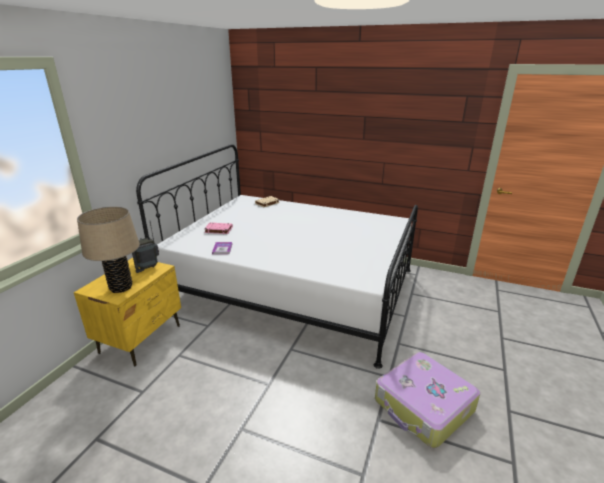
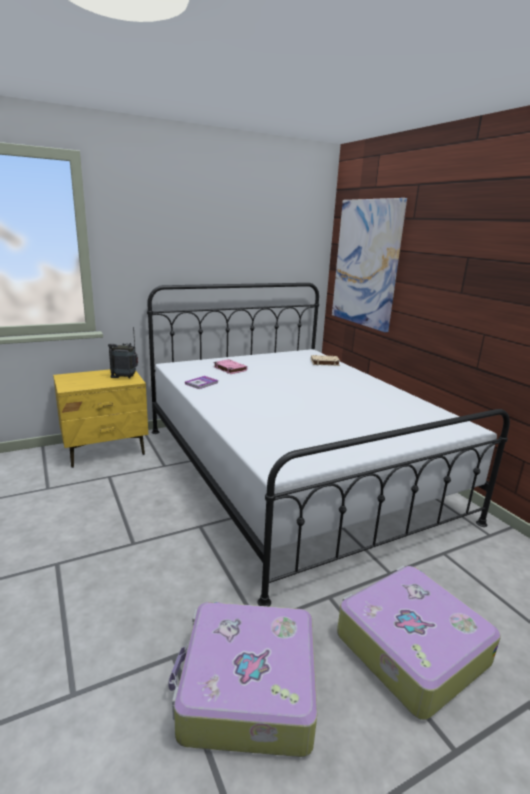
camera: 40 degrees right, 5 degrees down
beige table lamp [77,206,140,293] -> none
none -> picture [332,198,407,332]
none -> suitcase [337,566,501,720]

